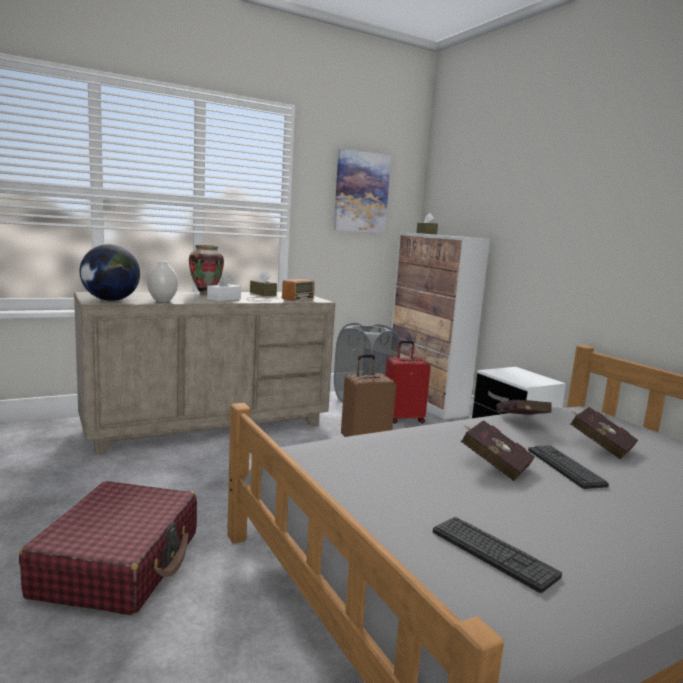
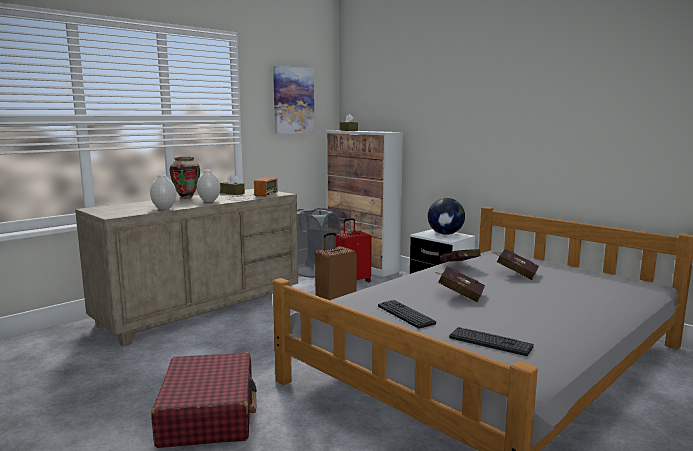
camera: 15 degrees left, 0 degrees up
globe [80,244,140,301] -> globe moved to [428,198,465,235]
white tissue box [207,273,241,301] -> white vase [197,170,220,202]
keyboard [528,445,609,489] -> keyboard moved to [378,300,436,329]

